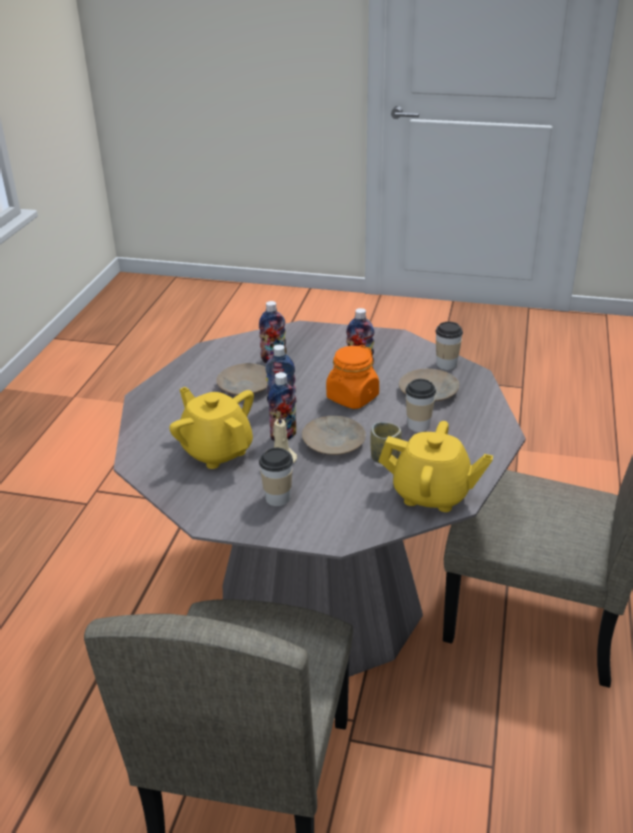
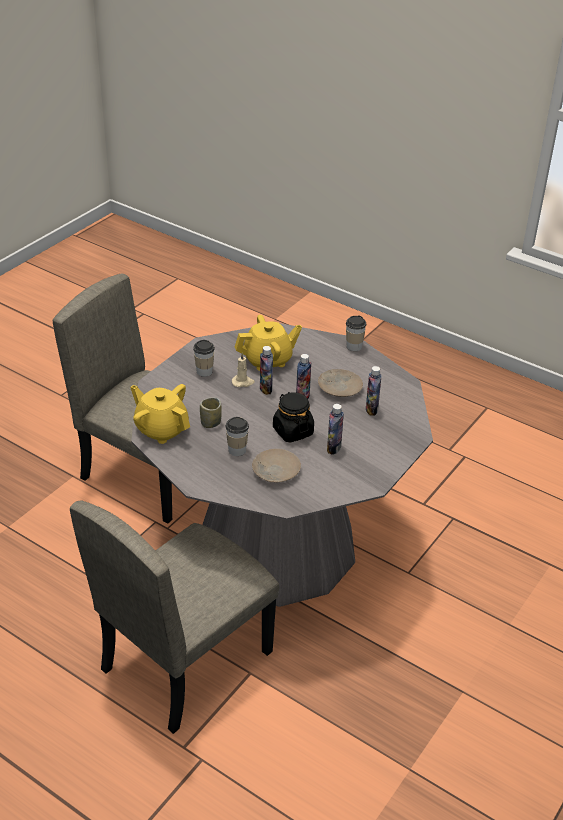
camera: 110 degrees right, 5 degrees up
beige plate [302,416,366,455] -> none
orange jar [326,345,379,409] -> black jar [273,392,314,443]
yellow teapot [378,421,493,512] -> yellow teapot turned 90 degrees clockwise [130,384,190,444]
cup [435,322,463,370] -> cup moved to [346,315,366,351]

